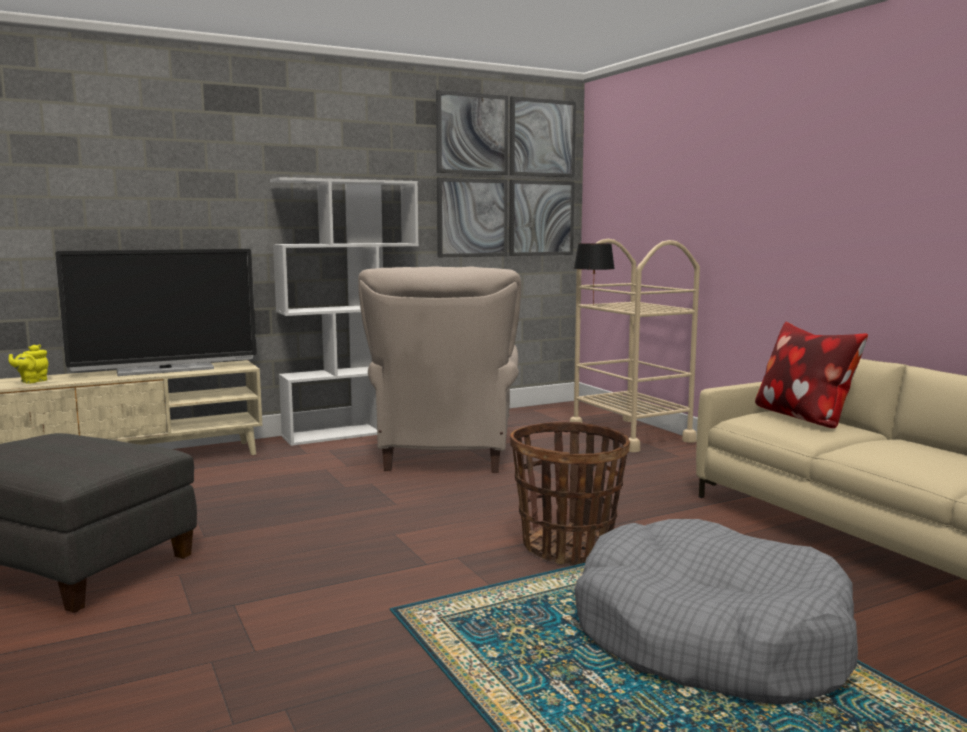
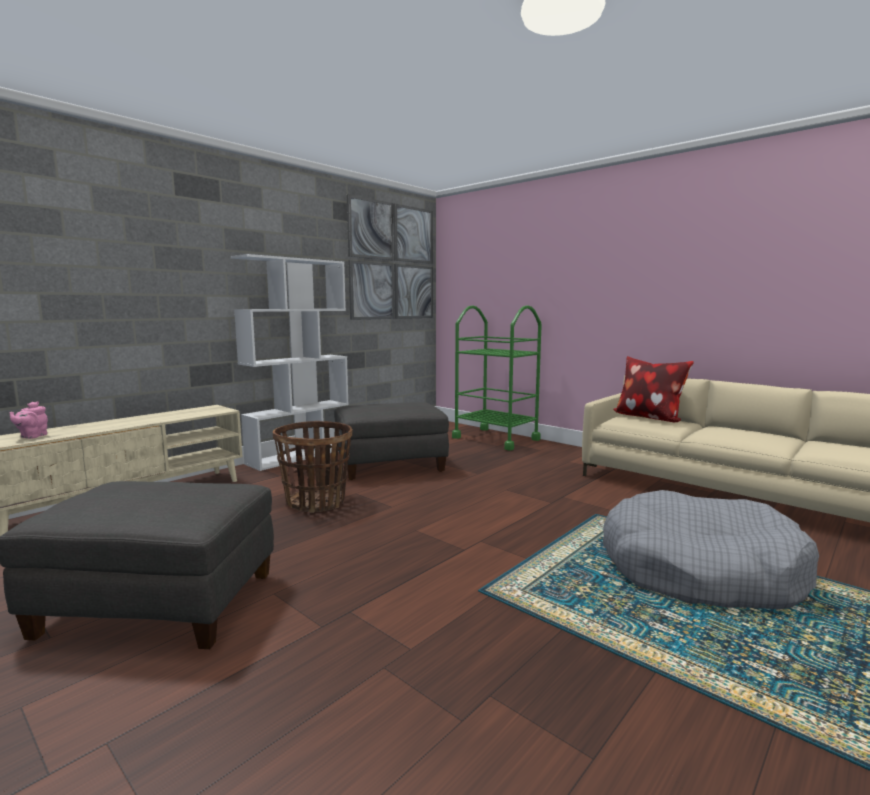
camera: 20 degrees left, 0 degrees up
yellow teapot [9,345,48,383] -> pink teapot [10,401,48,439]
television [55,249,257,376] -> none
beige armchair [358,266,521,473] -> grey ottoman [334,402,449,480]
basket [510,422,630,565] -> basket moved to [273,421,353,513]
beige cart [570,239,700,452] -> green cart [452,305,542,450]
black table lamp [574,243,615,305] -> none

